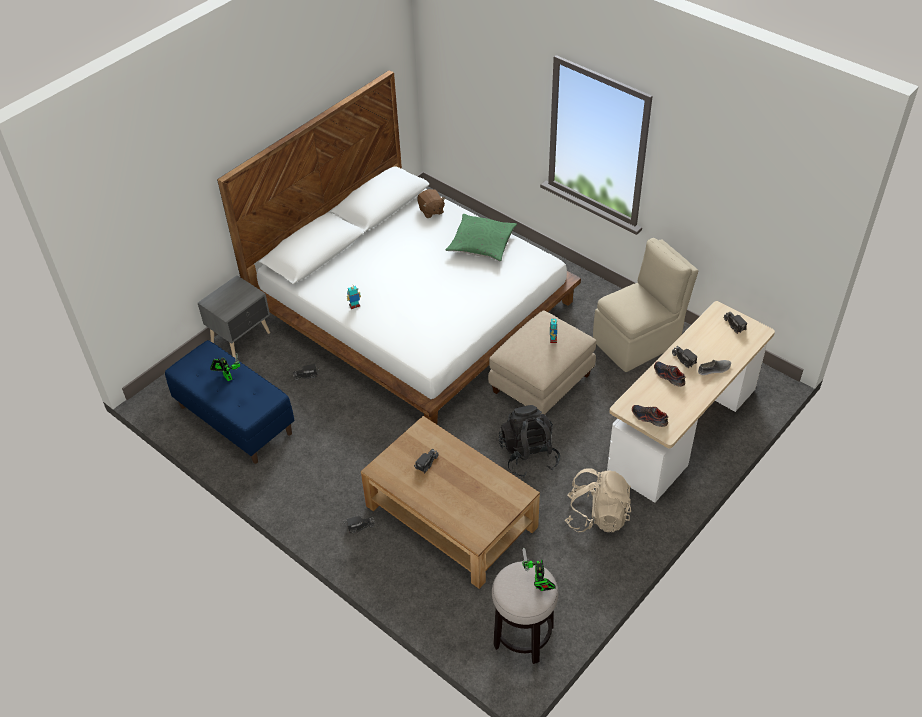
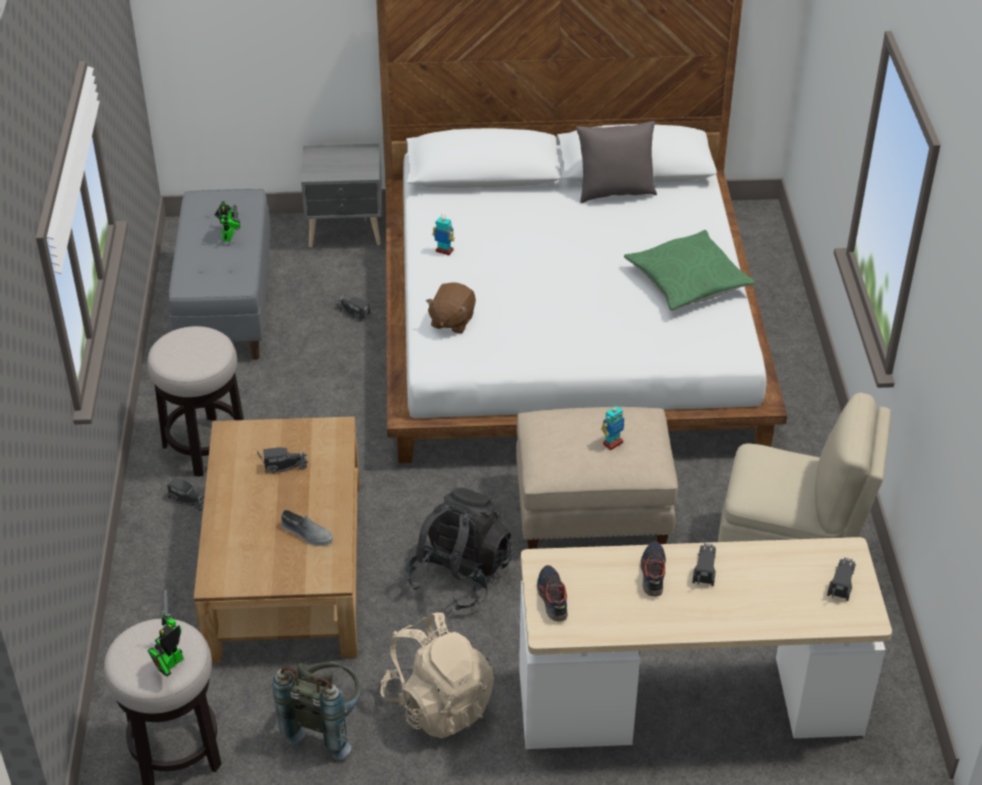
camera: 45 degrees right, 5 degrees down
blue bench [165,340,295,464] -> grey bench [169,189,271,360]
brown plush toy [417,189,445,218] -> brown plush toy moved to [426,282,476,333]
grey shoe [698,360,731,375] -> grey shoe moved to [281,510,333,546]
none -> stool [147,326,244,477]
none -> grey backpack [273,662,361,759]
none -> grey pillow [576,121,657,203]

